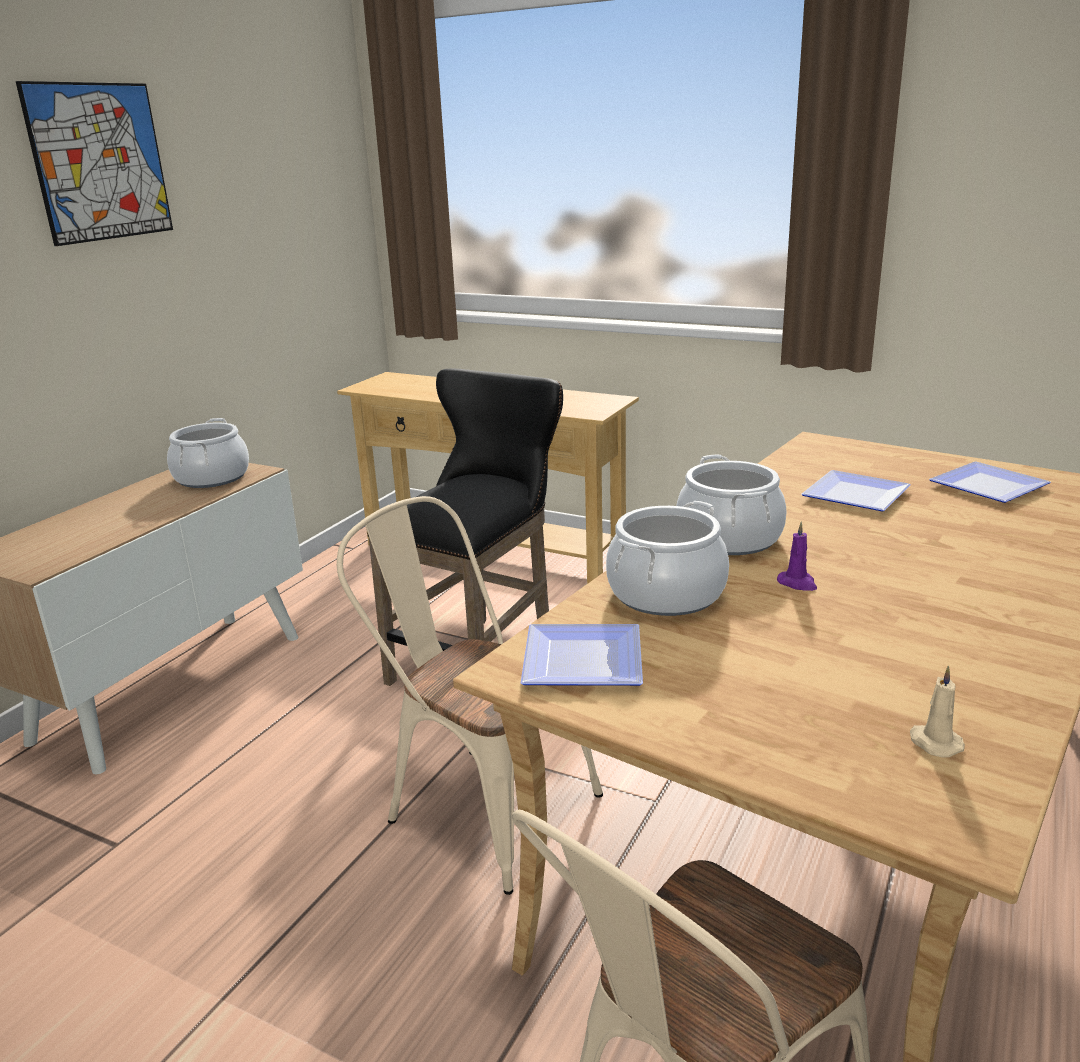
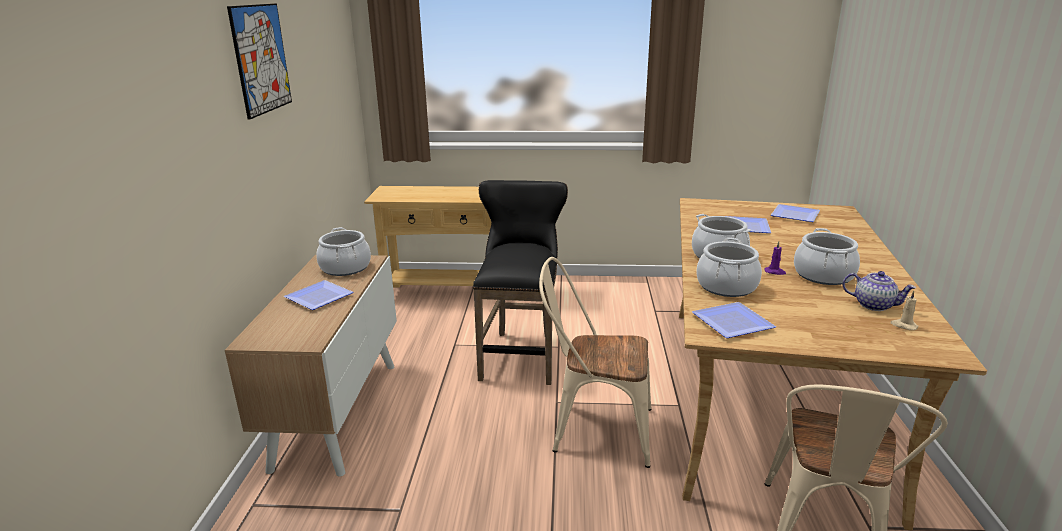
camera: 25 degrees left, 0 degrees up
none -> plate [284,280,353,310]
none -> cooking pot [794,228,860,285]
none -> teapot [843,271,916,311]

